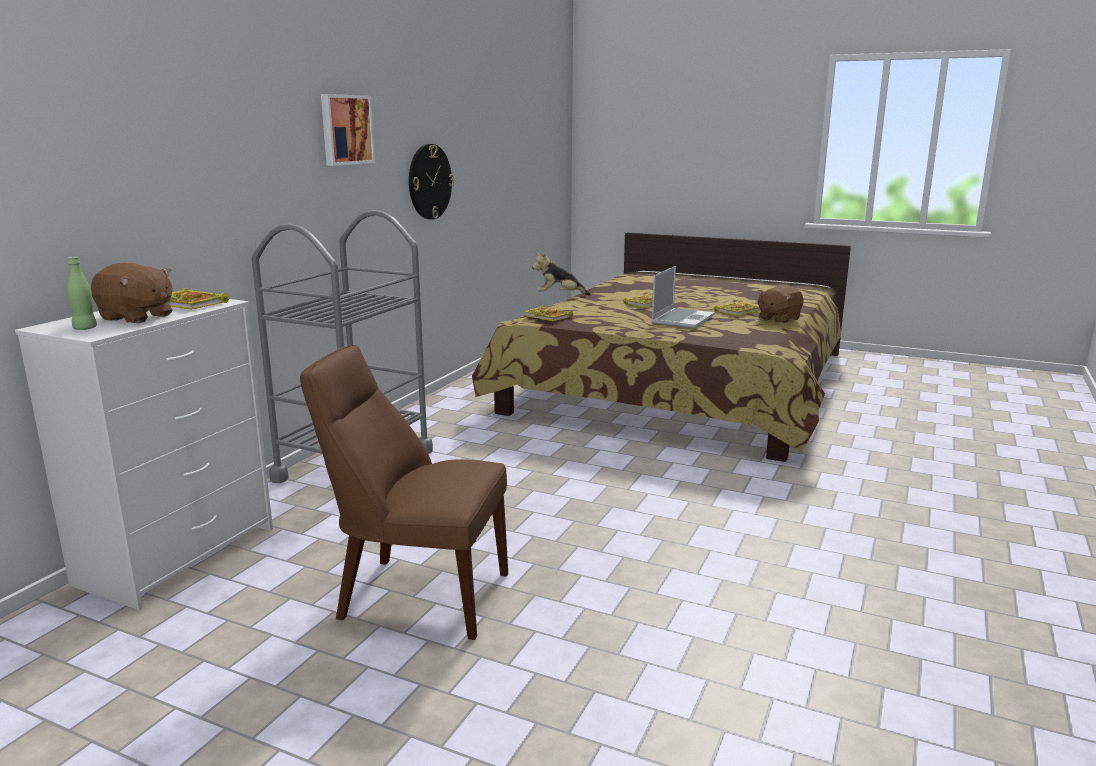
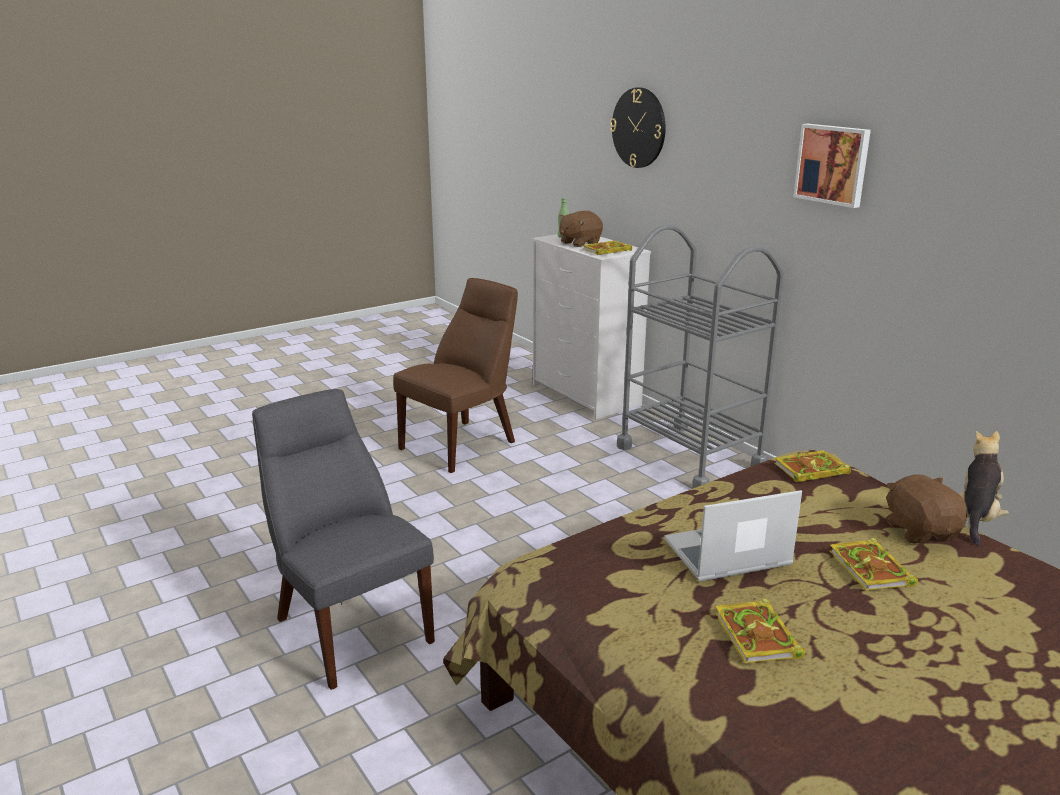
camera: 120 degrees right, 5 degrees up
wall clock [409,144,454,220] -> wall clock moved to [610,87,666,168]
laptop [651,266,714,329] -> laptop turned 105 degrees clockwise [664,490,802,581]
brown plush toy [757,285,804,324] -> brown plush toy moved to [886,475,967,543]
none -> grey chair [252,389,435,690]

